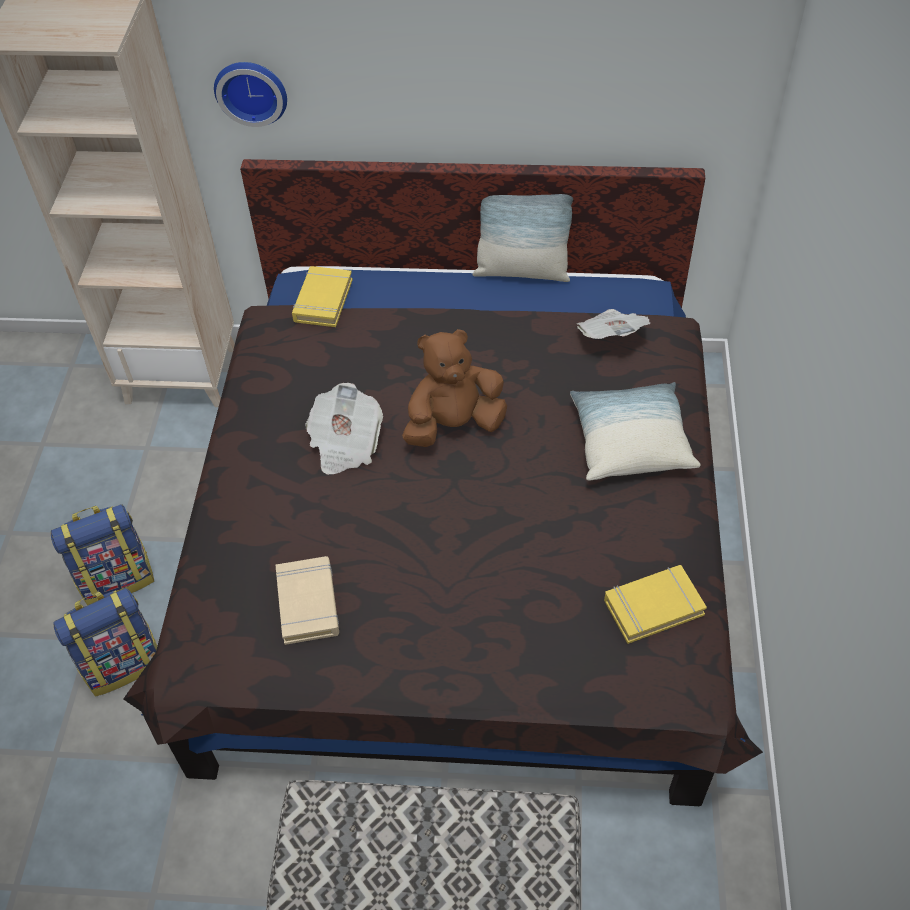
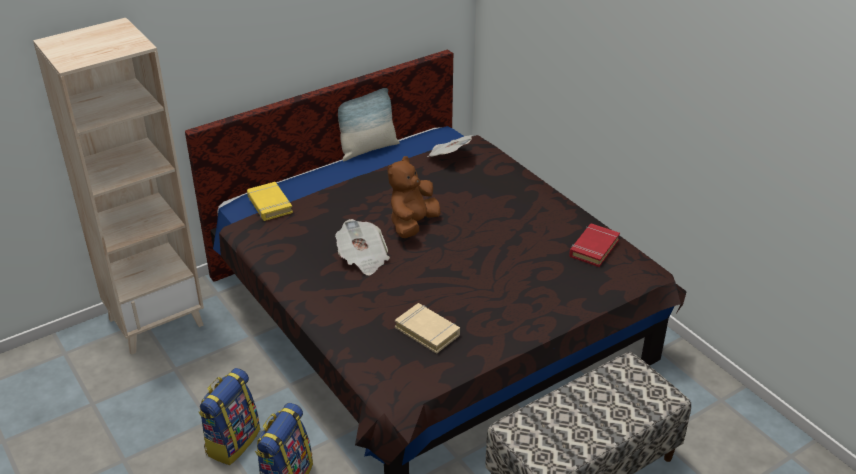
camera: 40 degrees left, 15 degrees down
wall clock [214,62,287,127] -> none
pillow [570,382,701,481] -> none
yellow book [604,565,707,644] -> red book [569,224,620,267]

